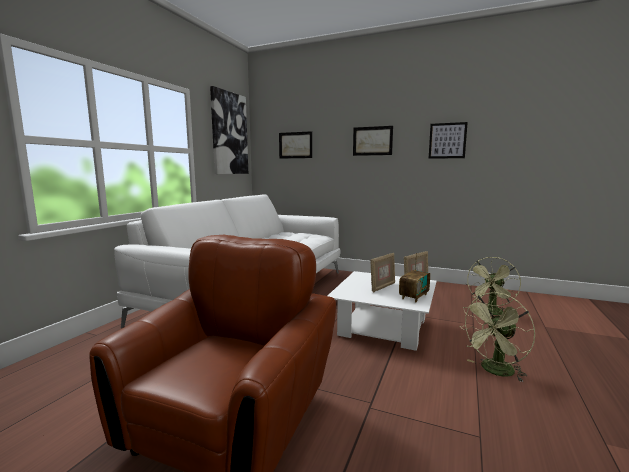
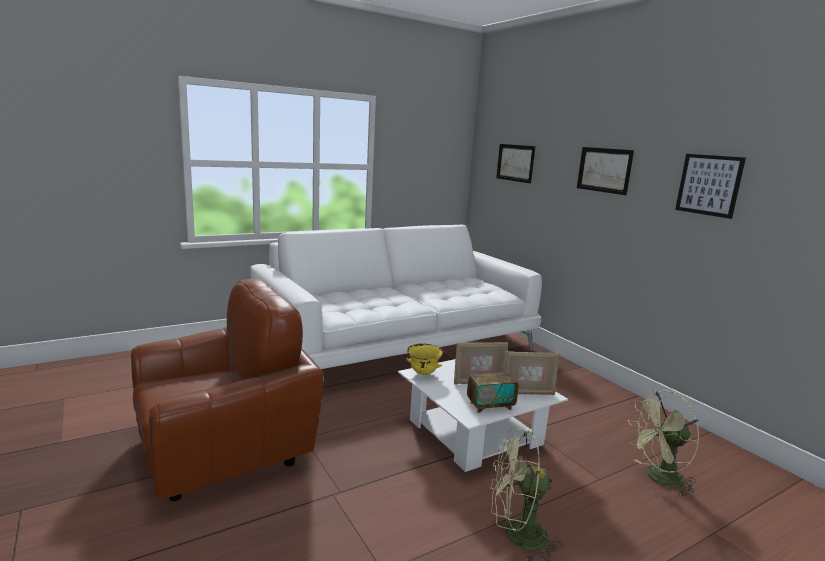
camera: 35 degrees right, 5 degrees up
picture [210,86,248,174] -> none
none -> yellow bowl [406,344,443,375]

